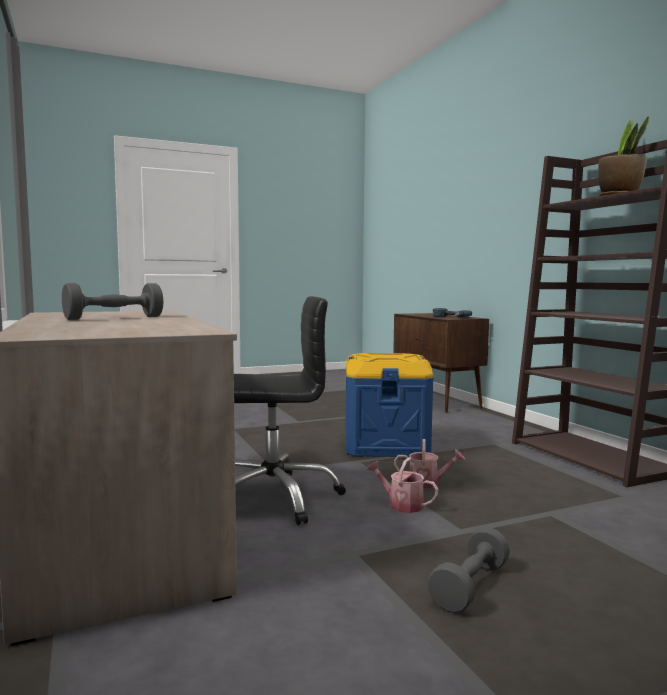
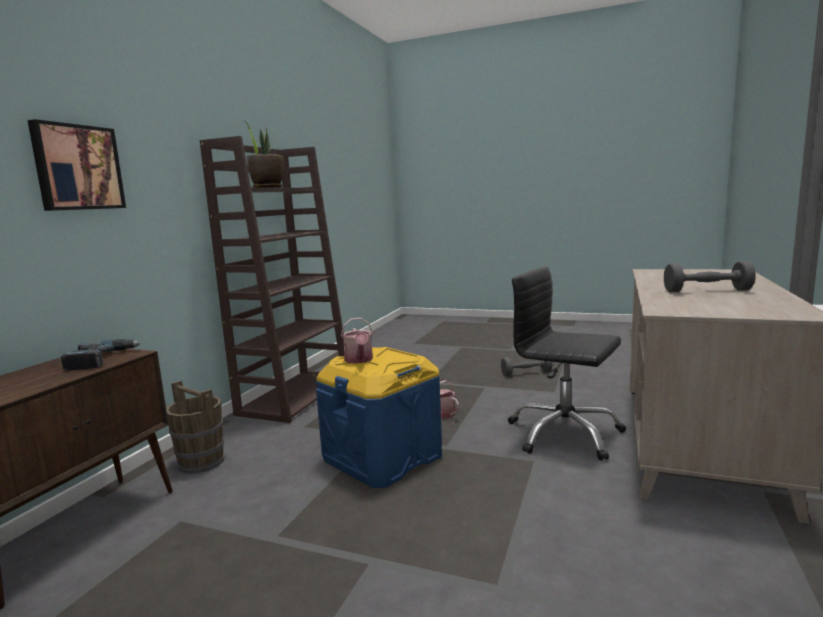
camera: 135 degrees left, 5 degrees up
watering can [366,457,438,513] -> watering can moved to [341,317,373,364]
none -> picture [27,119,126,211]
none -> brown bucket [166,380,224,474]

